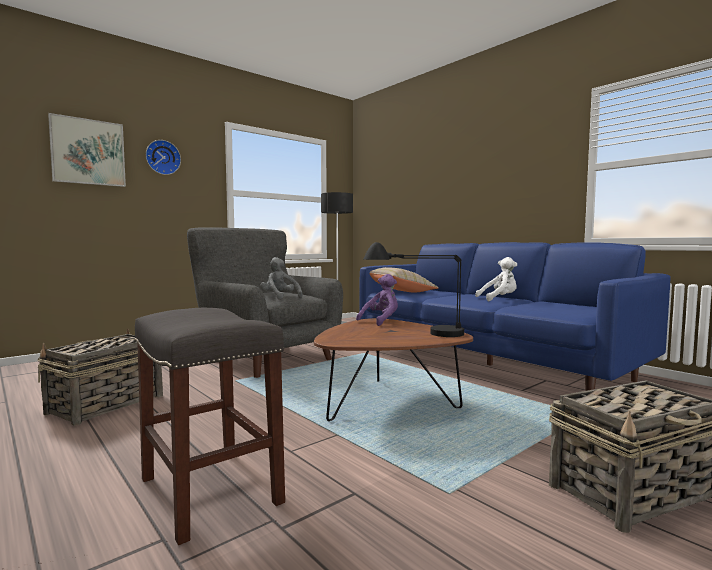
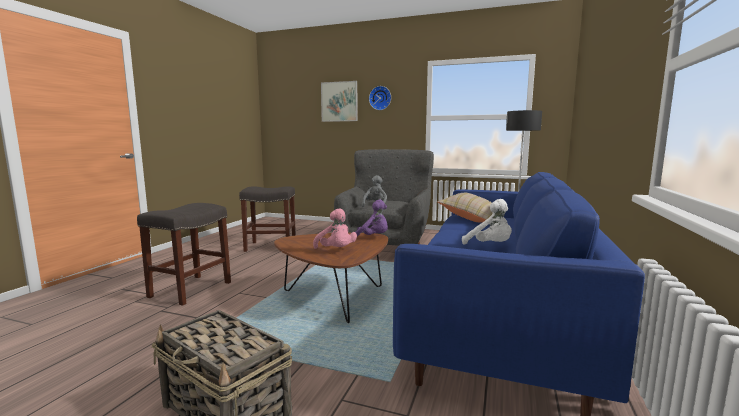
camera: 60 degrees right, 5 degrees up
basket [37,328,163,426] -> grey stool [239,186,296,252]
black table lamp [364,242,464,337] -> pink plush toy [313,208,357,249]

